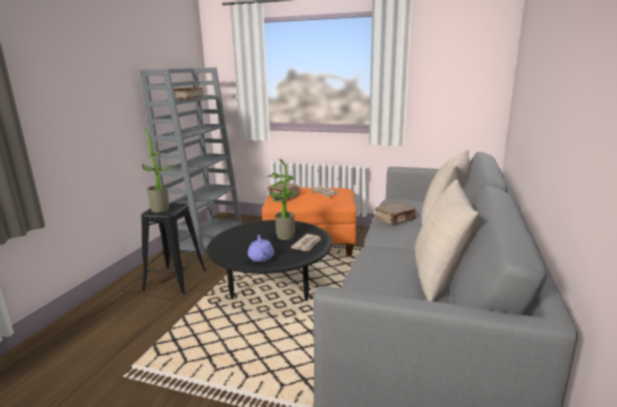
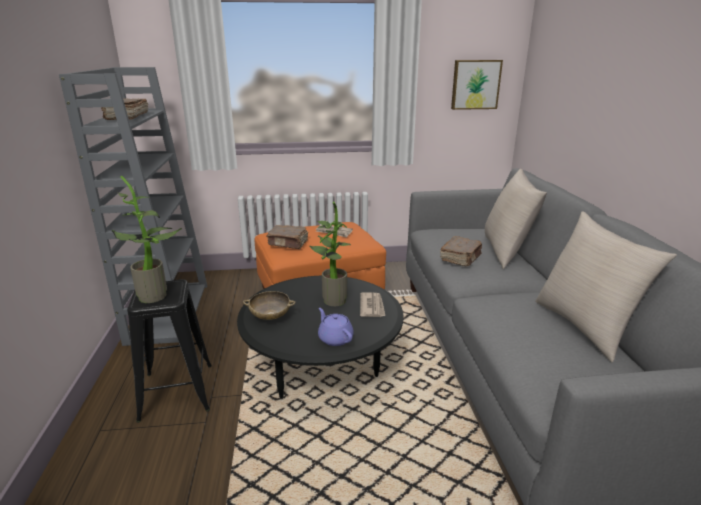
camera: 25 degrees left, 5 degrees up
none -> beige bowl [243,291,296,320]
none -> picture [451,60,503,110]

